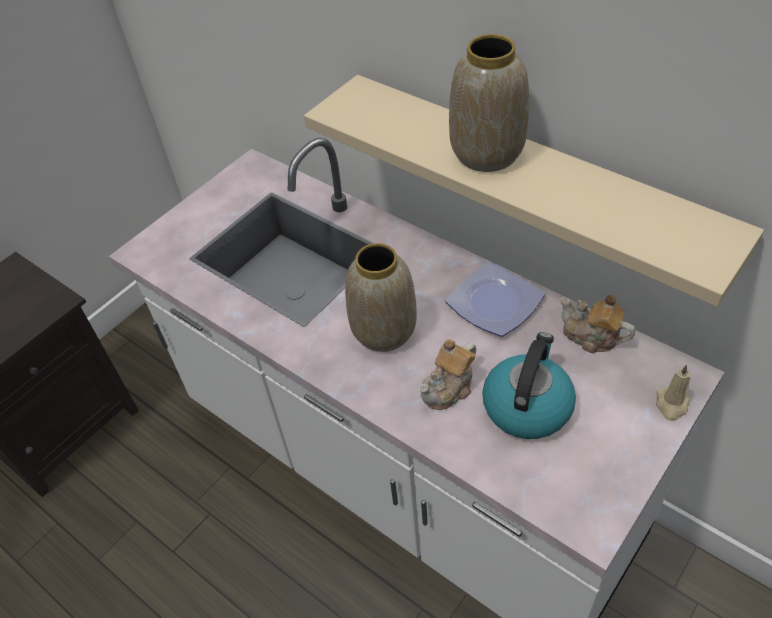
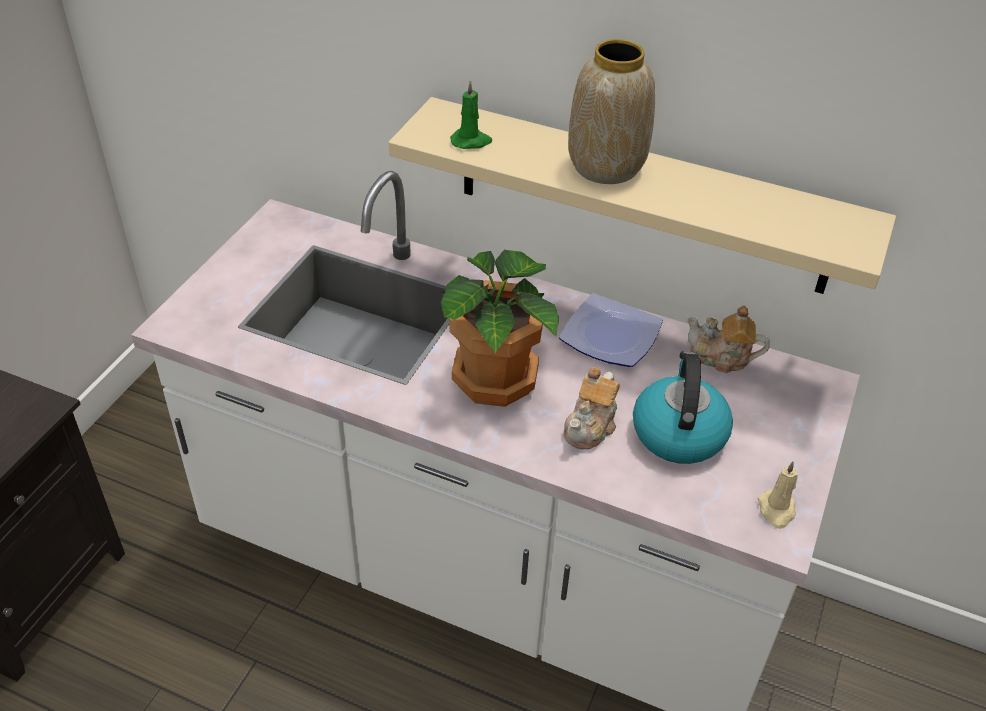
camera: 20 degrees left, 5 degrees down
vase [345,243,417,352] -> potted plant [441,250,559,407]
beige candle [656,365,691,421] -> beige candle moved to [758,461,798,529]
none -> green candle [450,80,492,149]

